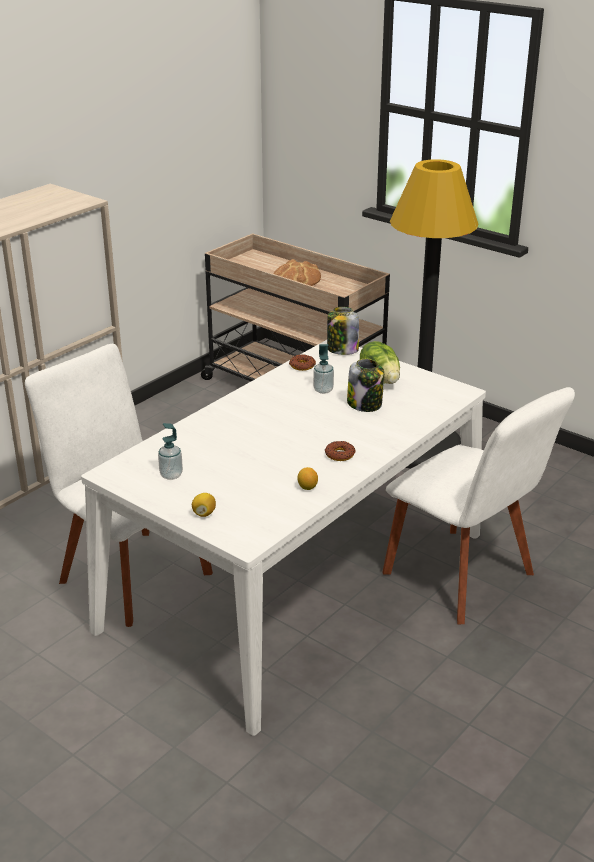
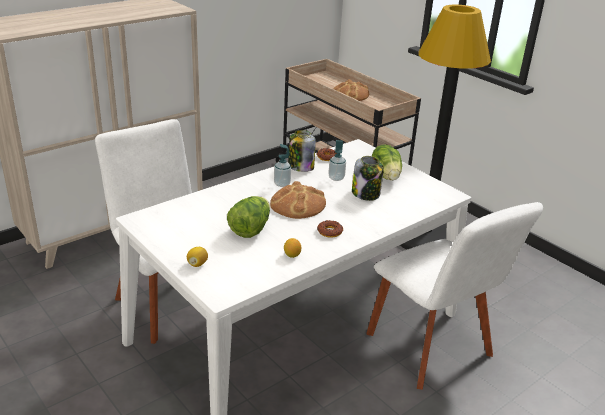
camera: 10 degrees right, 0 degrees up
soap dispenser [158,423,183,480] -> soap dispenser moved to [274,144,291,187]
jar [327,307,359,355] -> jar moved to [288,130,316,172]
none -> lettuce [227,196,270,238]
none -> bread [270,181,326,219]

